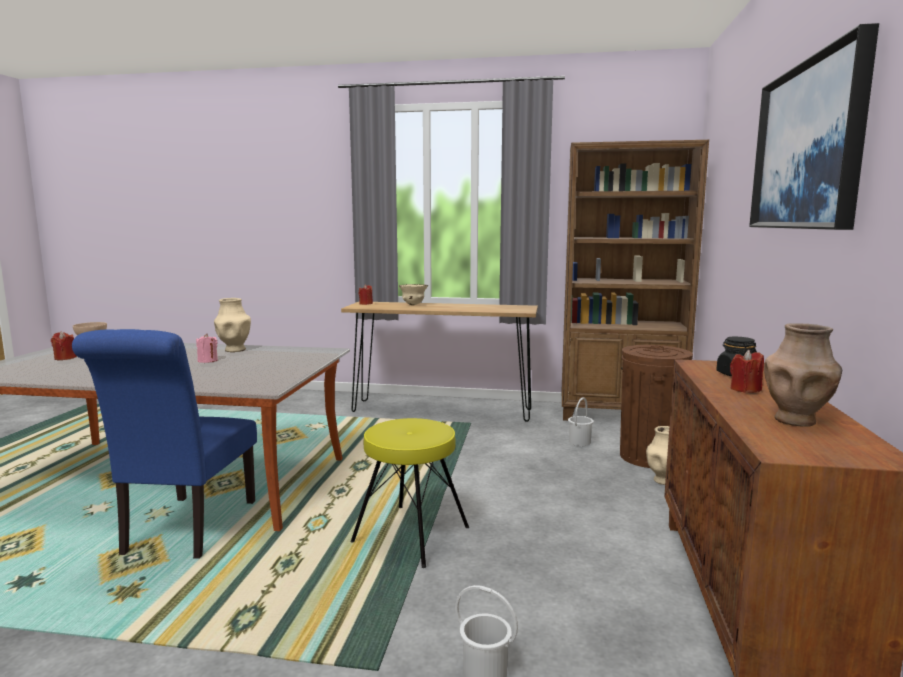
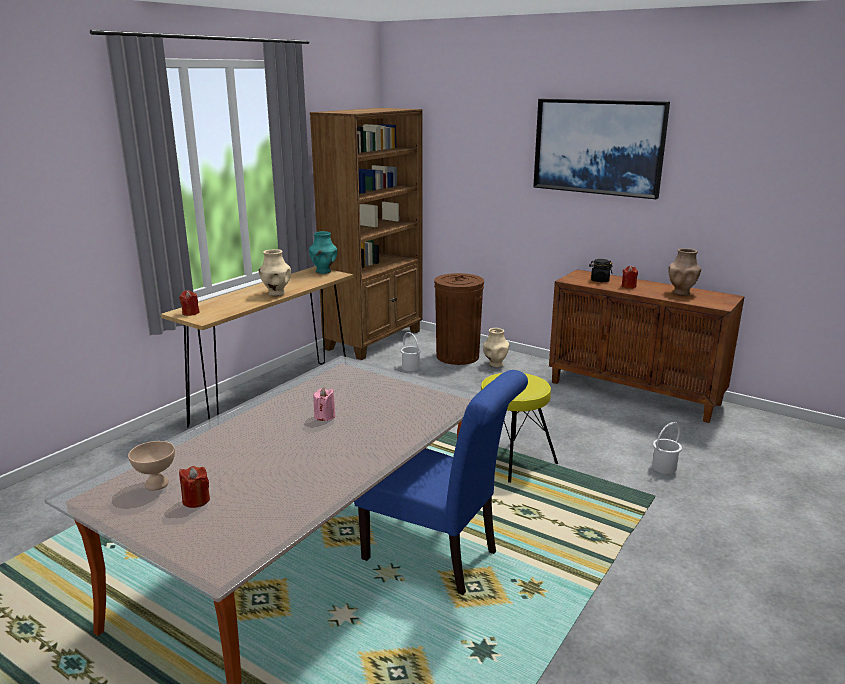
camera: 65 degrees left, 10 degrees up
beige vase [214,298,251,352] -> beige vase moved to [259,249,291,296]
beige bowl [399,284,428,305] -> none
none -> turquoise vase [309,231,337,274]

